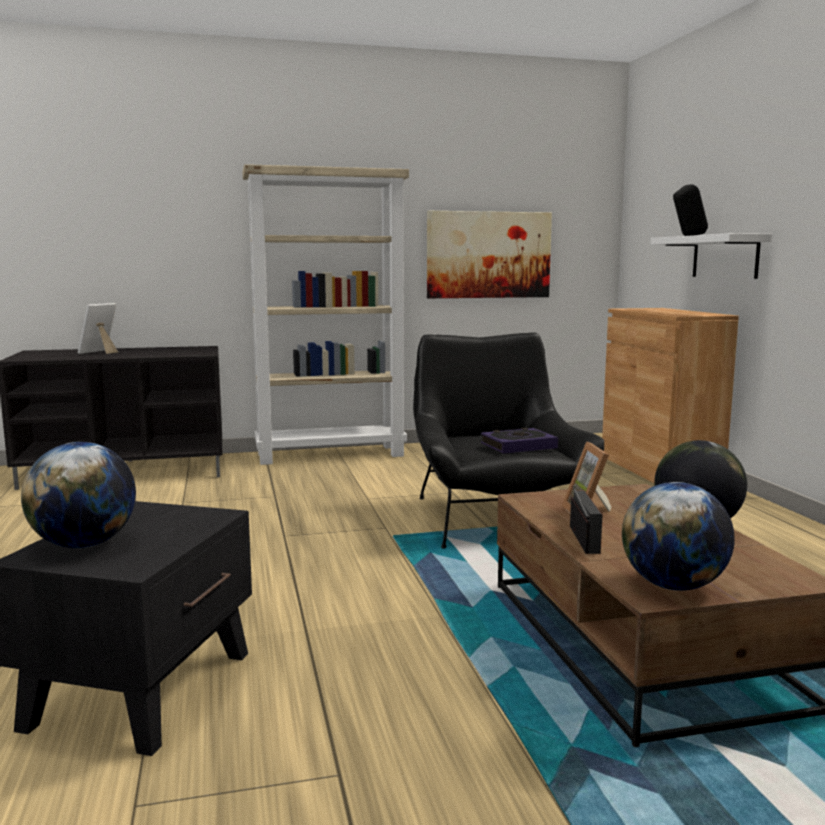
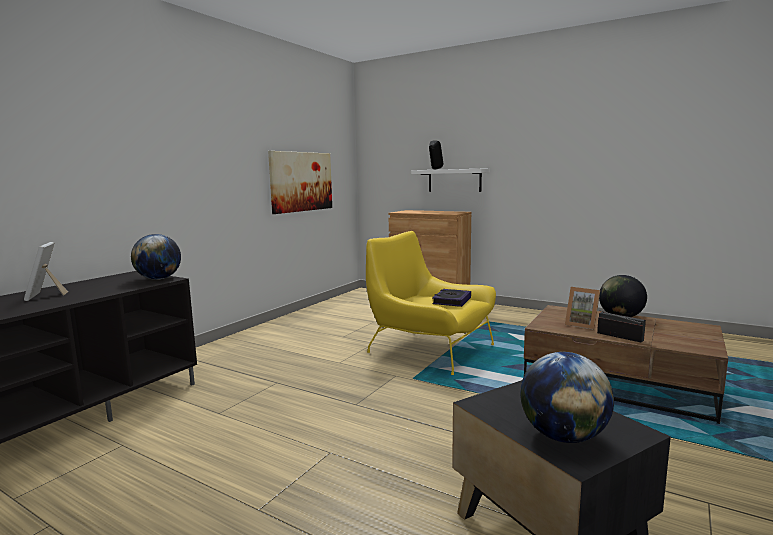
camera: 45 degrees left, 0 degrees up
beige bookcase [243,164,409,465] -> none
black armchair [413,332,604,548] -> yellow armchair [366,231,496,375]
globe [622,482,735,591] -> globe moved to [131,234,181,280]

